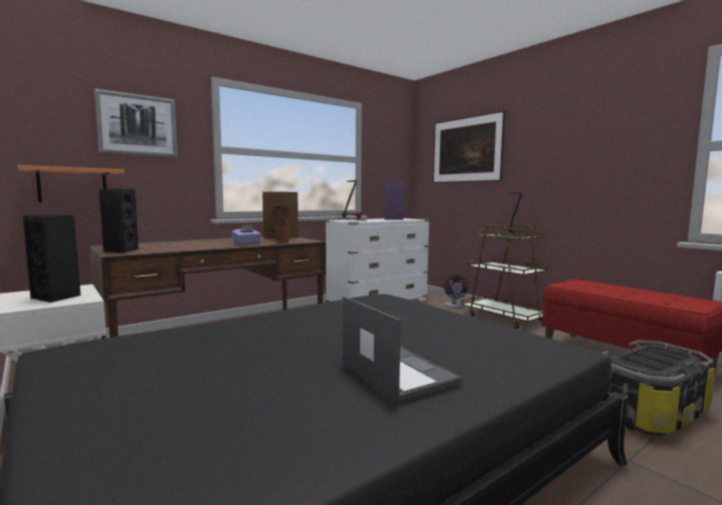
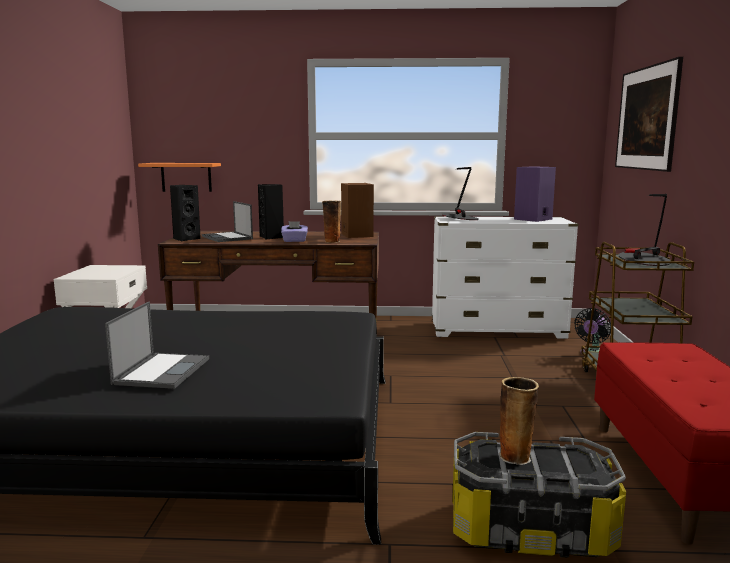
camera: 40 degrees right, 5 degrees up
black speaker [23,215,81,303] -> black speaker moved to [258,184,284,240]
picture [94,89,178,157] -> none
none -> laptop [202,201,253,242]
none -> vase [500,377,539,465]

